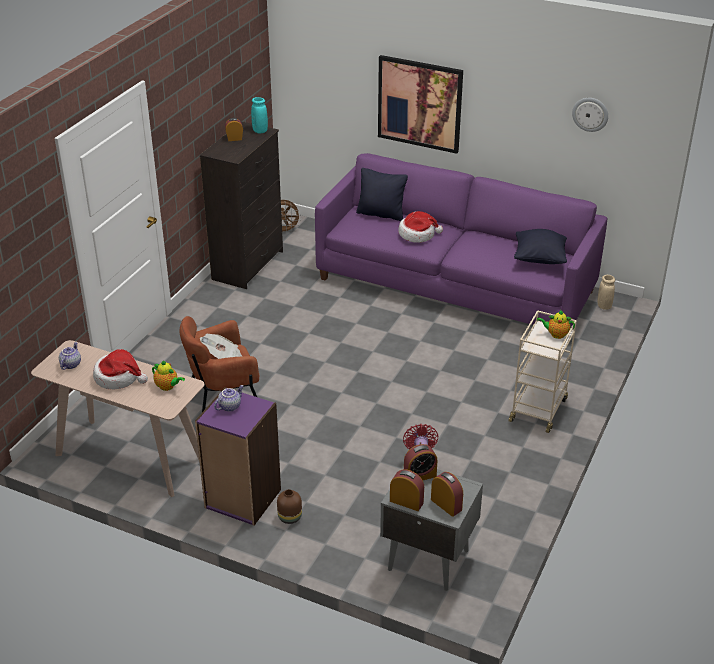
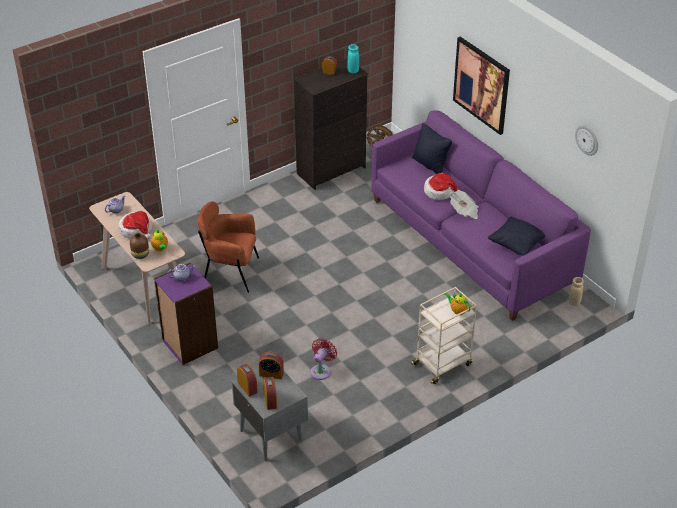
camera: 30 degrees right, 5 degrees up
newspaper [200,334,242,359] -> newspaper moved to [450,191,478,219]
brown vase [277,489,302,524] -> brown vase moved to [130,233,149,259]

